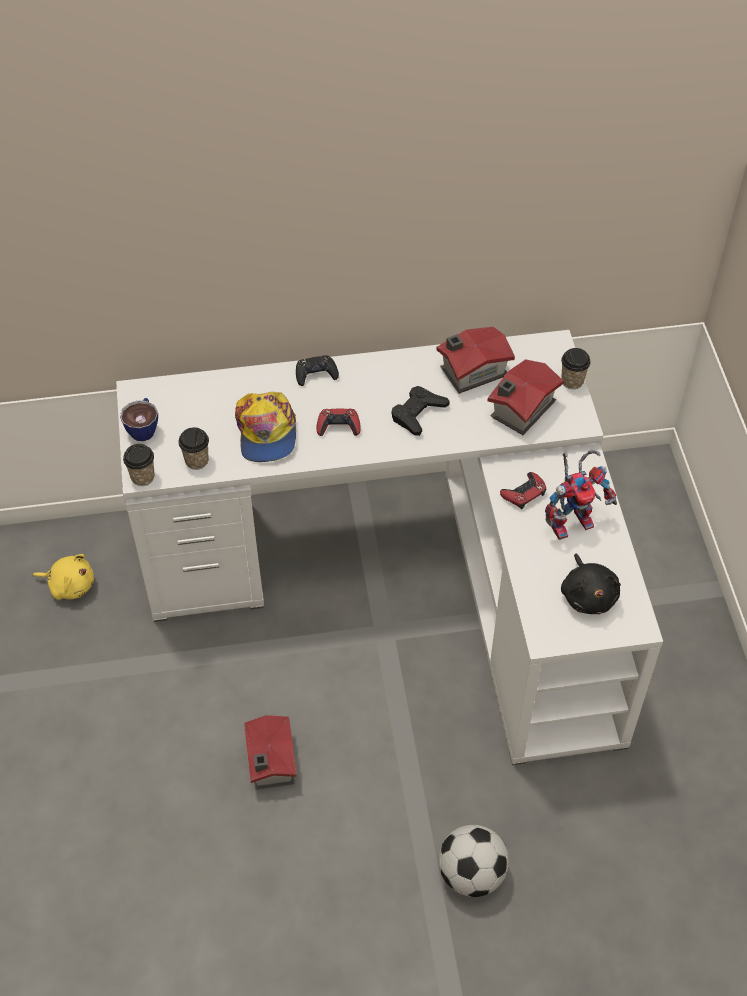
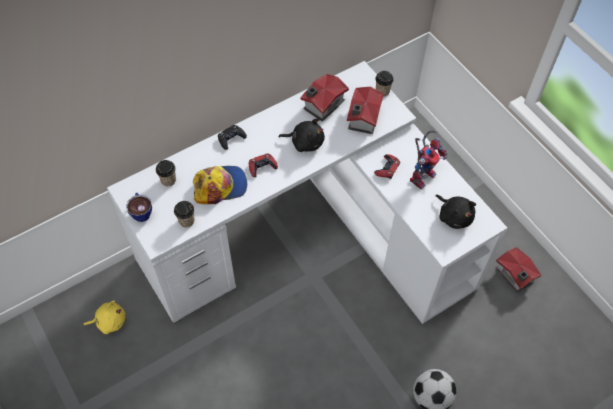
camera: 25 degrees left, 5 degrees up
cup [123,444,155,486] -> cup moved to [156,160,176,186]
cap [235,392,296,462] -> cap turned 75 degrees counterclockwise [193,166,247,204]
toy house [244,715,297,790] -> toy house moved to [495,247,541,293]
black game controller [391,386,449,436] -> black plush toy [279,118,325,152]

